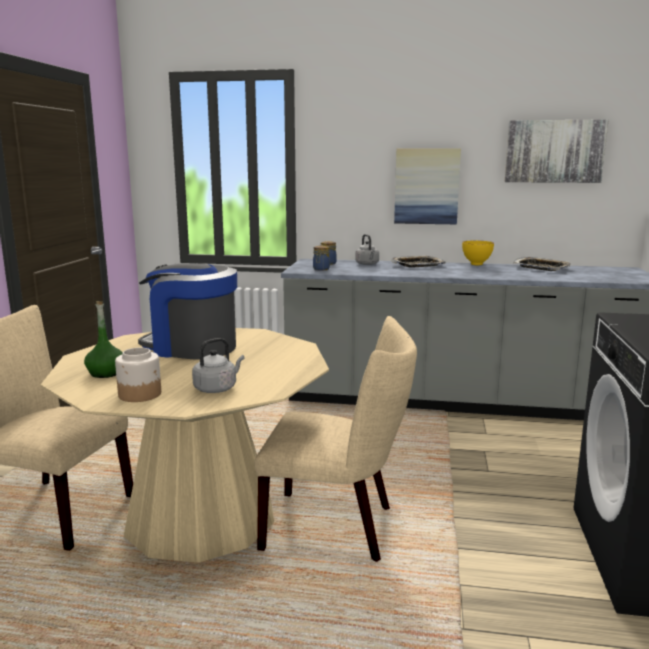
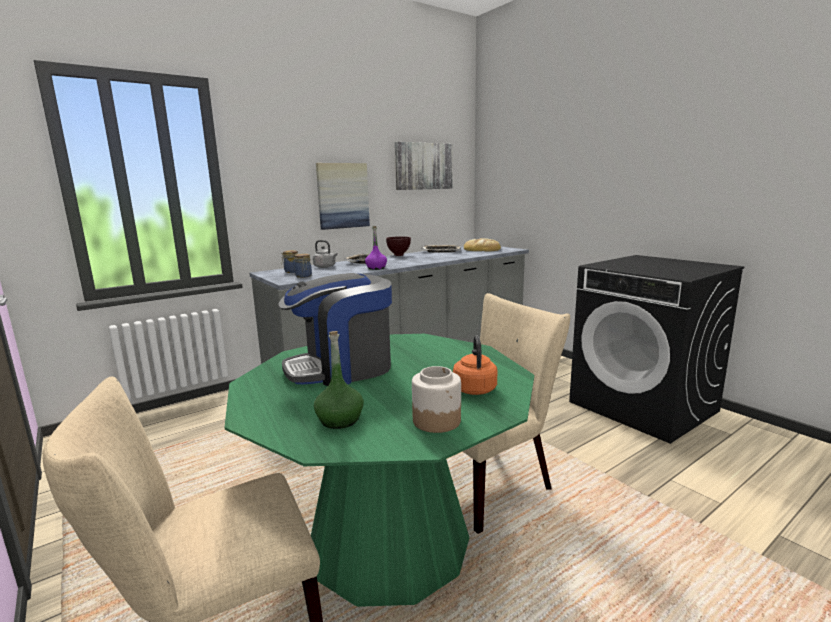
camera: 45 degrees left, 0 degrees up
beige dining table [41,328,329,563] -> green dining table [225,334,534,607]
grey kettle [192,338,245,393] -> orange kettle [453,336,498,395]
yellow bowl [462,240,494,265] -> brown bowl [386,236,411,256]
none -> purple bottle [365,226,387,270]
none -> bread [464,238,501,251]

